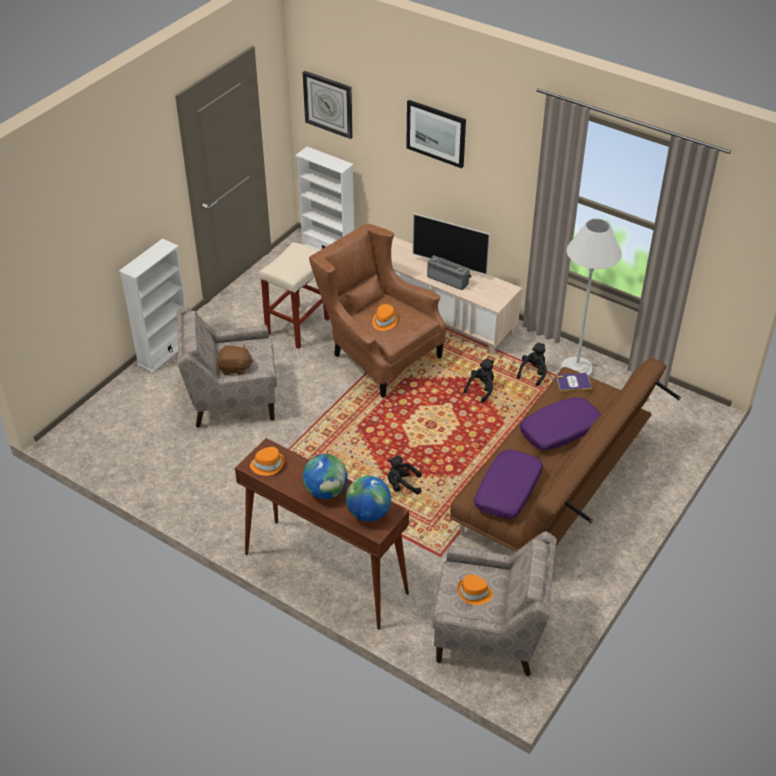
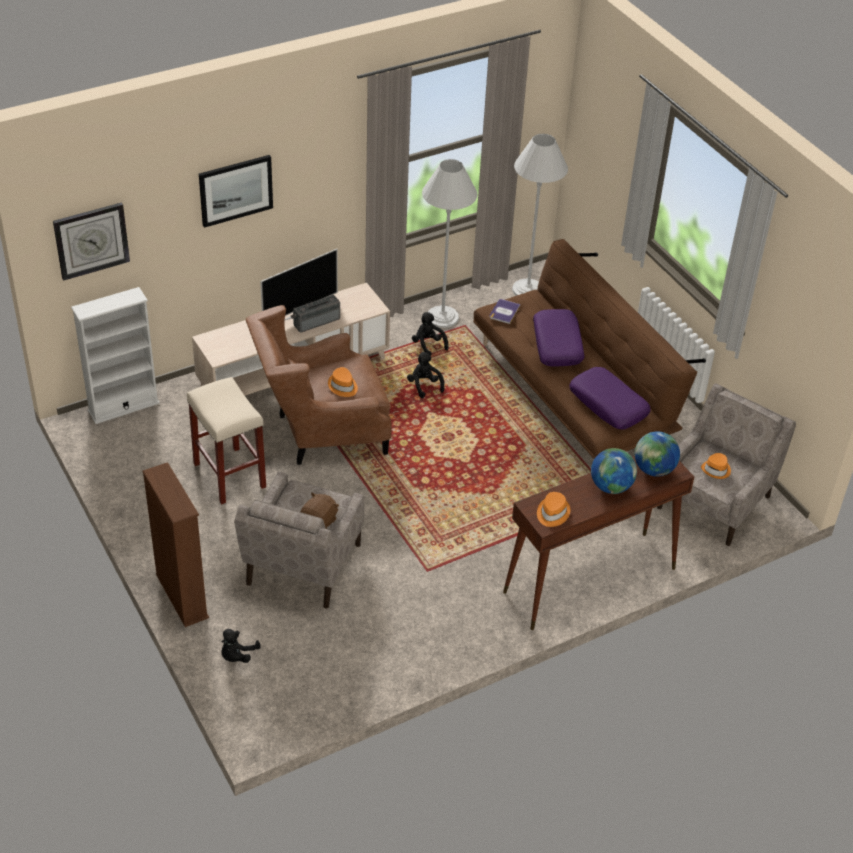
camera: 65 degrees left, 0 degrees up
white bookcase [119,238,186,373] -> brown bookcase [143,462,209,627]
black plush toy [388,456,422,494] -> black plush toy moved to [221,629,261,663]
none -> white floor lamp [512,134,568,296]

